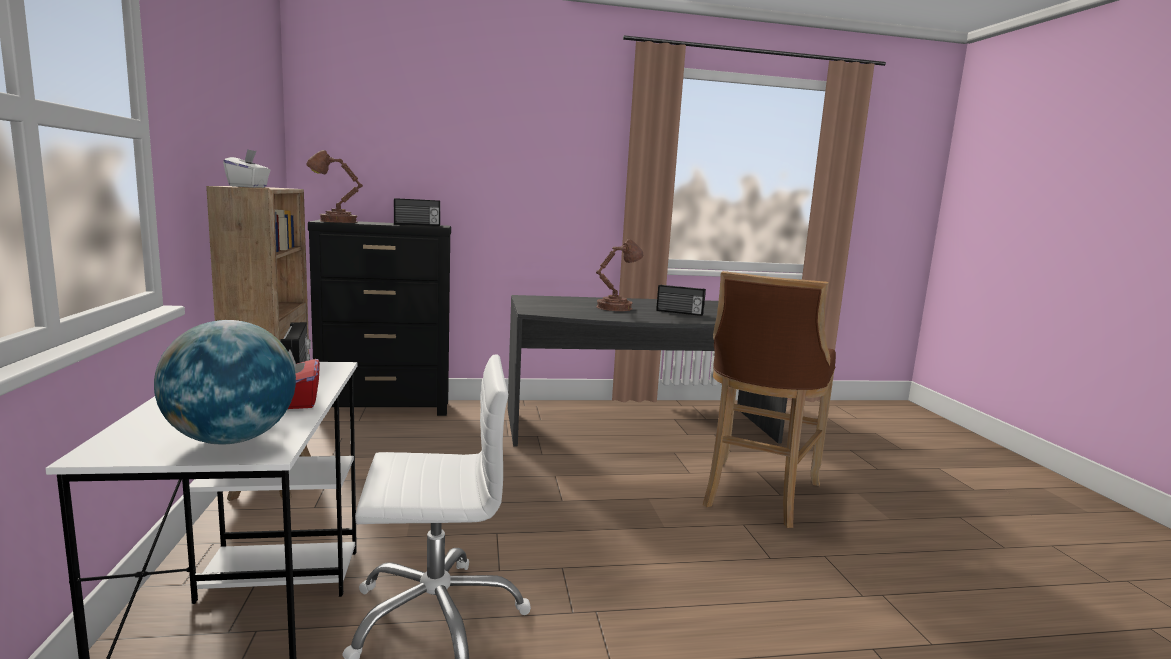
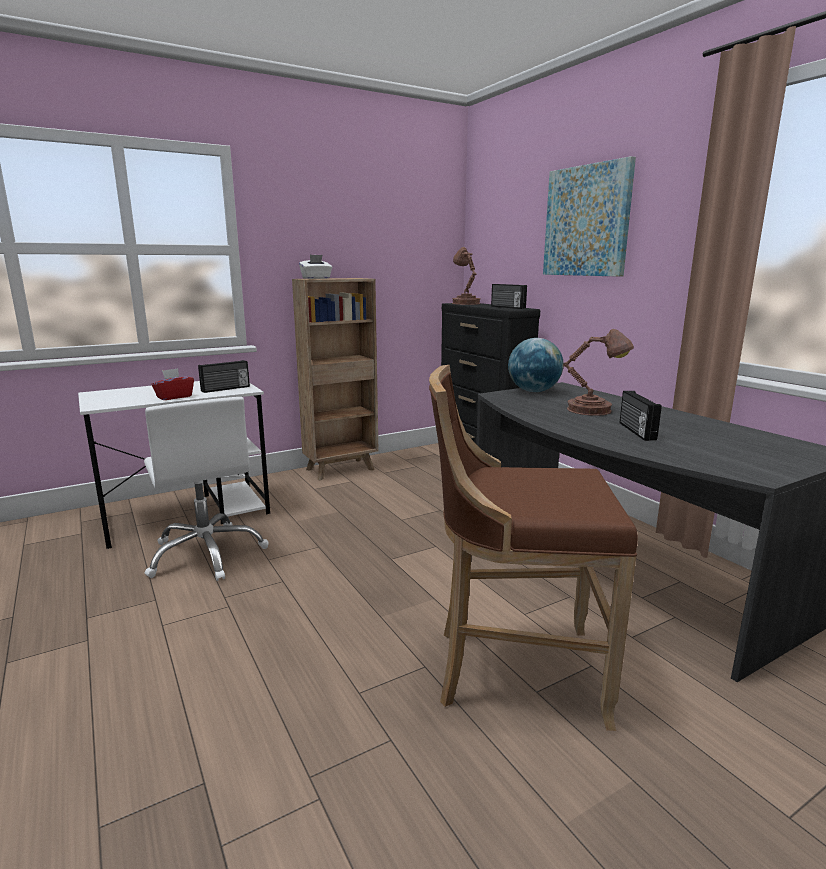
camera: 70 degrees right, 5 degrees up
globe [154,320,296,445] -> globe moved to [508,338,564,392]
none -> picture [543,156,636,277]

